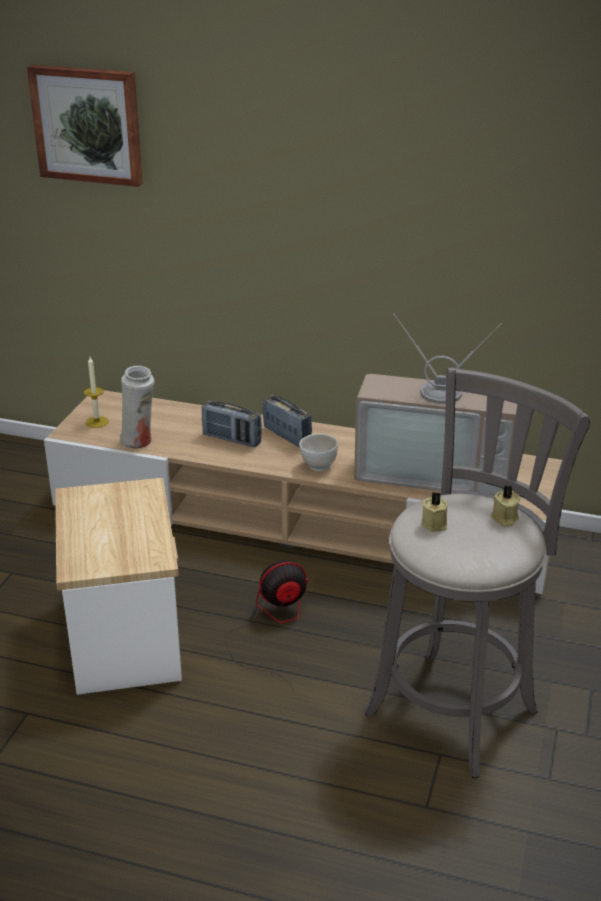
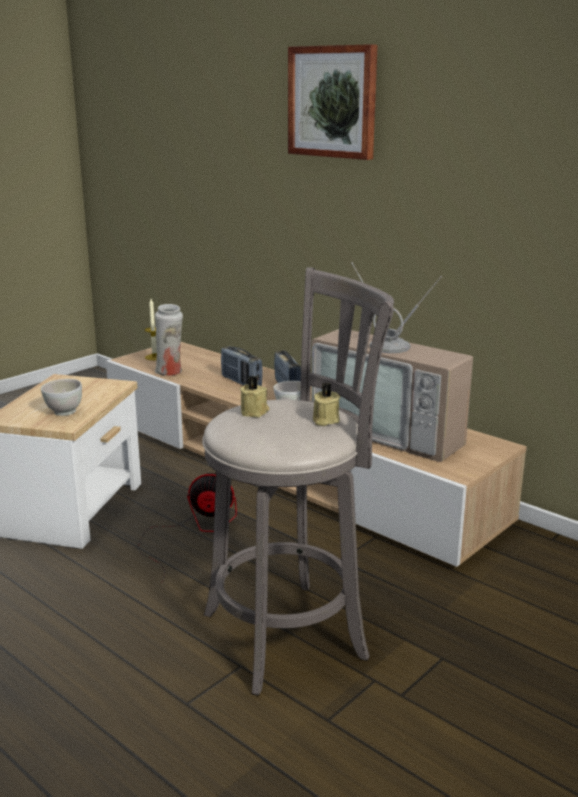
camera: 25 degrees right, 10 degrees down
picture [27,65,143,187] -> picture moved to [288,44,378,160]
none -> white bowl [41,379,82,416]

